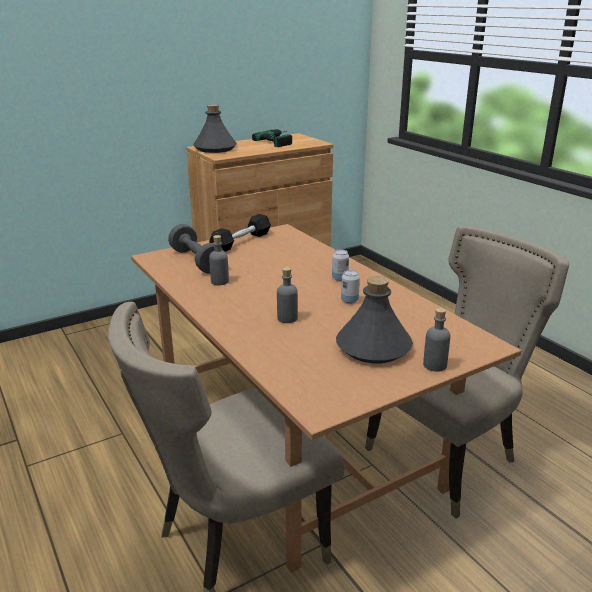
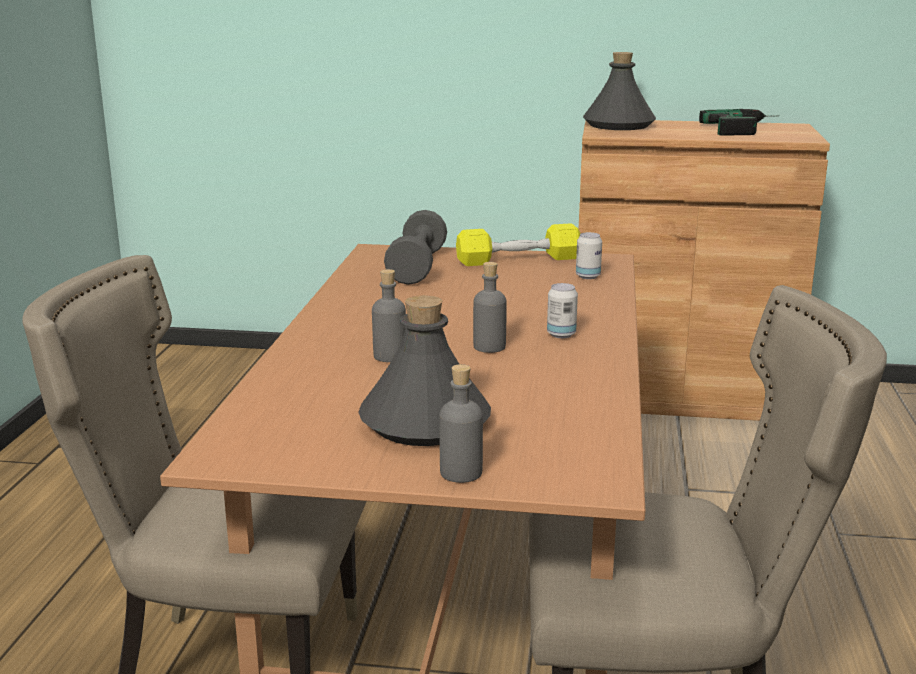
camera: 40 degrees right, 5 degrees down
black dumbbell [209,214,271,252] -> yellow dumbbell [456,223,581,266]
grey bottle [209,235,229,285] -> grey bottle moved to [473,262,507,353]
can [341,270,360,304] -> can moved to [576,232,602,279]

